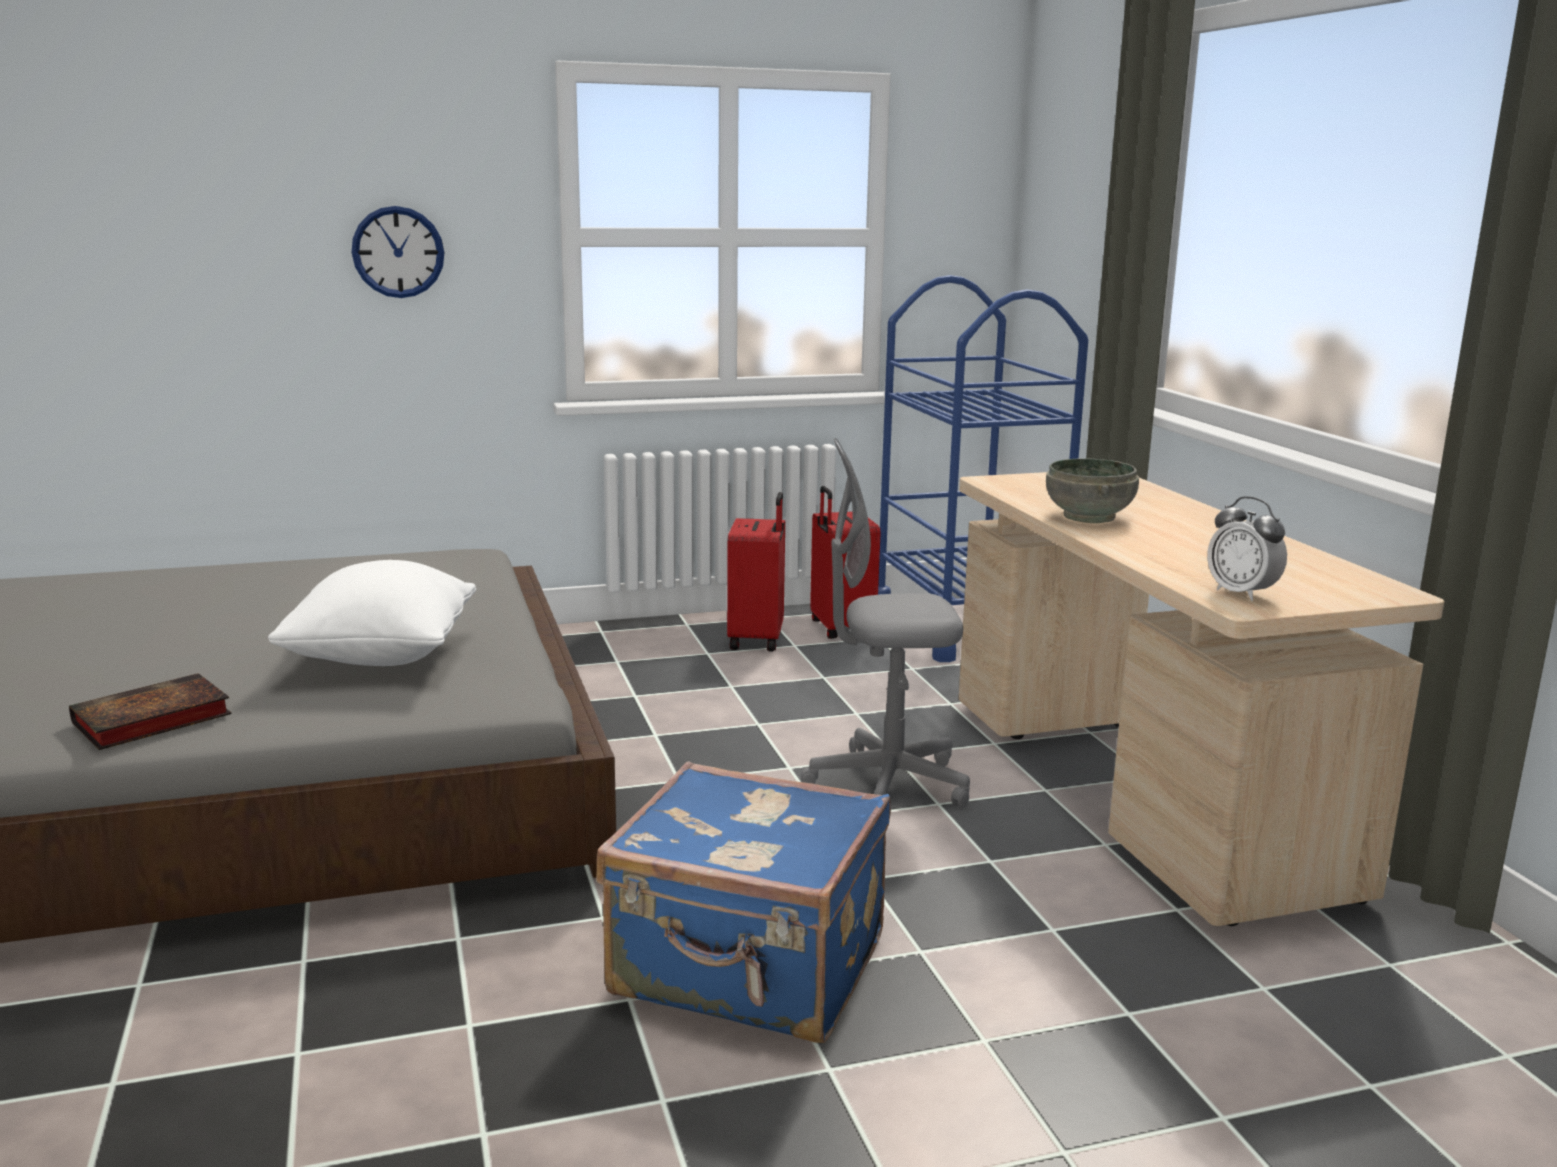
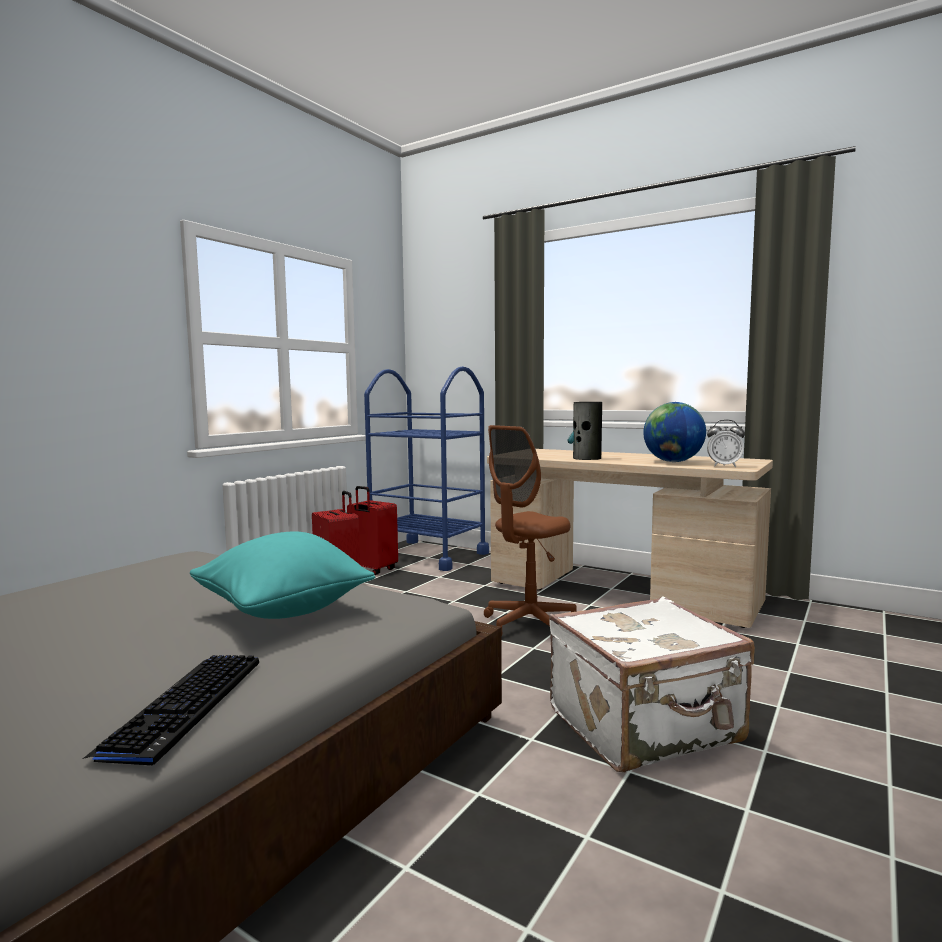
camera: 40 degrees left, 10 degrees down
book [69,673,232,750] -> keyboard [83,655,259,766]
white pillow [268,560,476,666] -> turquoise pillow [190,532,375,619]
wall clock [352,206,445,298] -> none
blue suitcase [596,762,891,1043] -> white suitcase [549,596,755,772]
grey office chair [801,438,970,808] -> brown office chair [484,425,577,637]
grey bowl [1046,459,1139,523] -> vase [567,402,602,460]
none -> globe [643,402,706,462]

